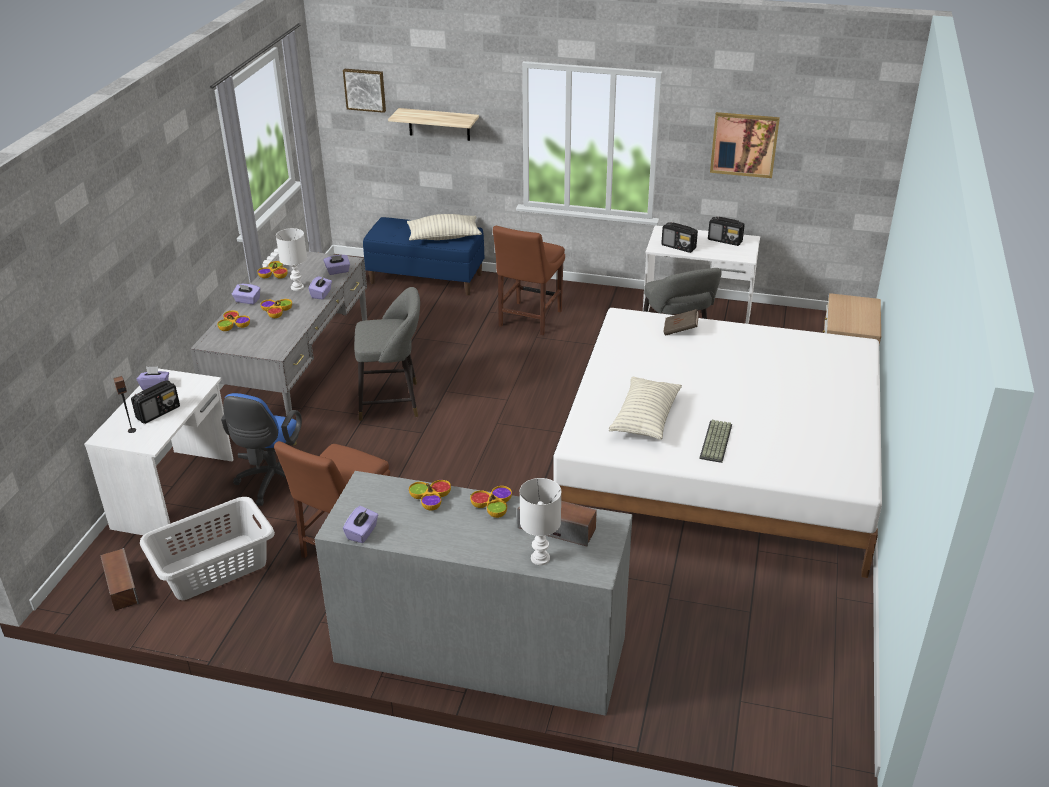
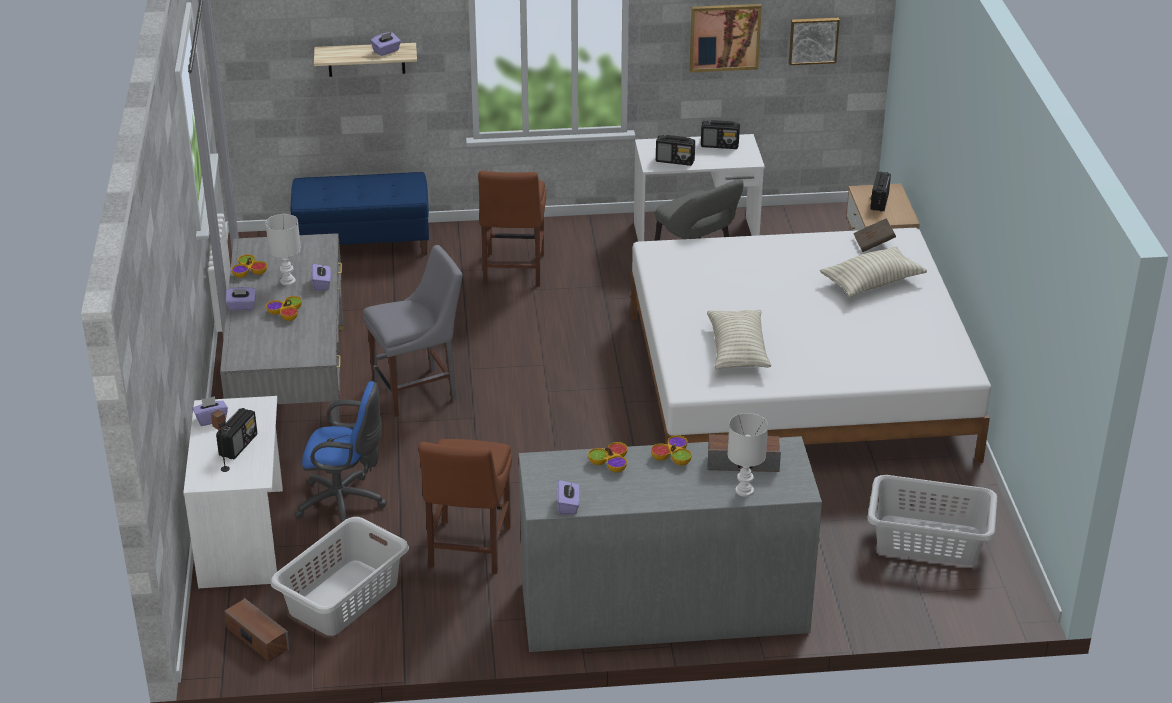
camera: 20 degrees left, 0 degrees up
bowl [217,310,250,331] -> none
blue office chair [221,393,302,506] -> blue office chair turned 75 degrees counterclockwise [294,381,387,523]
purple tissue box [323,255,350,275] -> purple tissue box moved to [370,32,401,56]
picture [343,69,386,113] -> picture moved to [789,18,840,65]
grey stool [354,287,420,421] -> grey chair [363,245,463,417]
pillow [407,214,482,241] -> pillow moved to [820,246,927,297]
brown book [663,309,699,336] -> brown book moved to [853,218,896,252]
keyboard [699,420,732,463] -> none
none -> grey laundry basket [867,475,997,566]
none -> radio [870,171,891,211]

